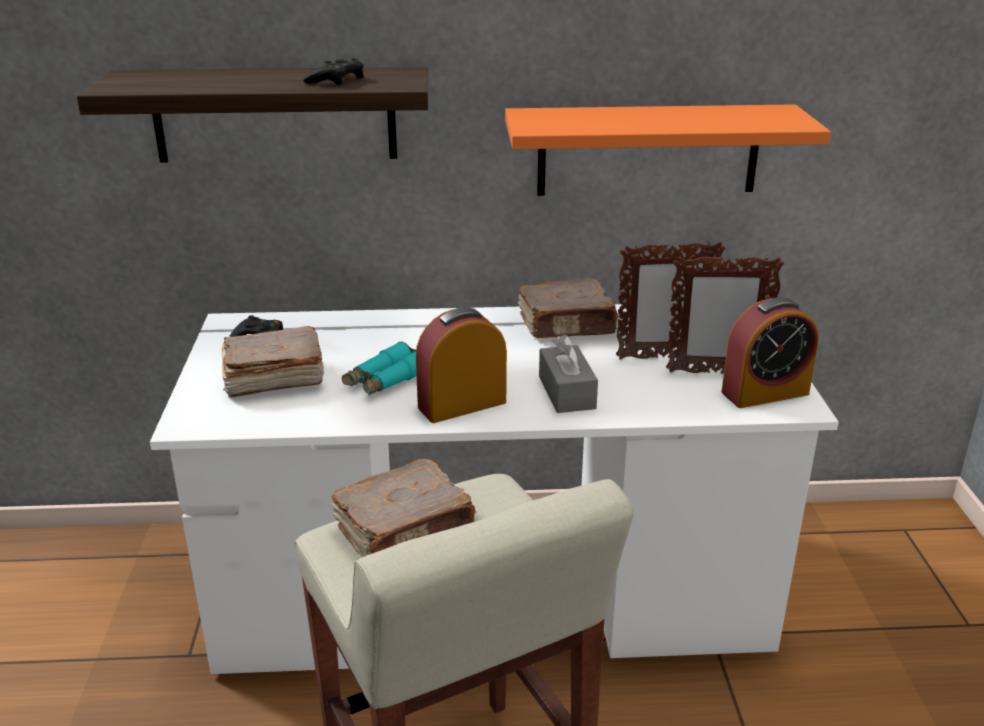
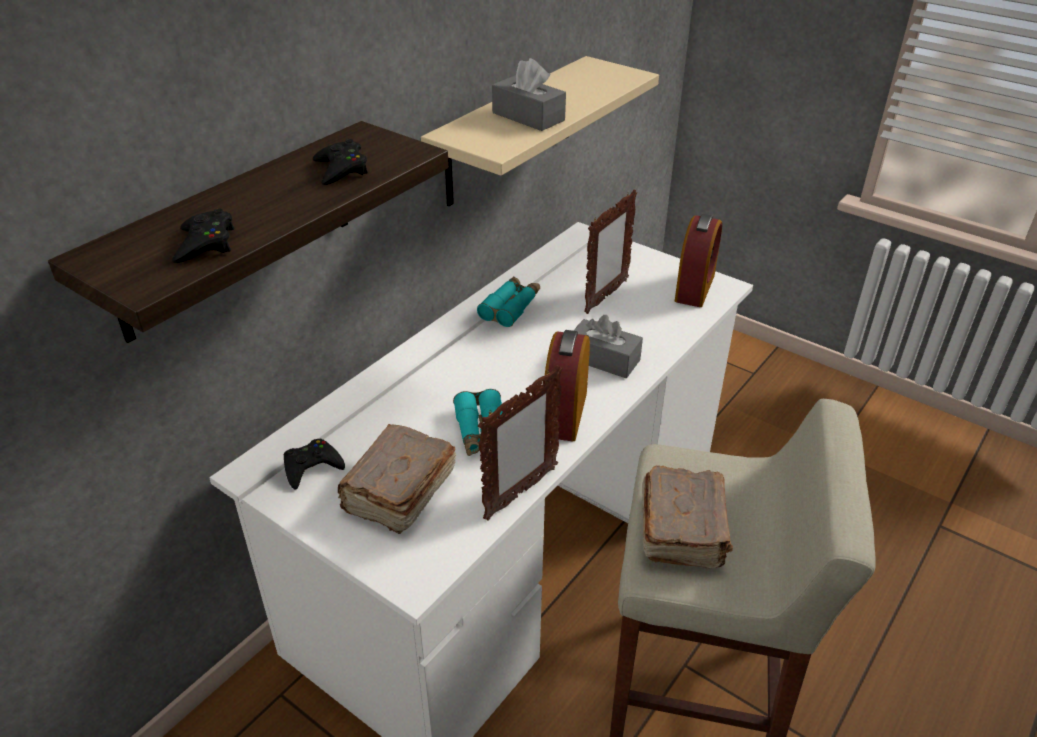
camera: 50 degrees left, 10 degrees up
orange shelf [505,104,831,196] -> beige shelf [421,56,659,206]
brown book [518,278,619,338] -> turquoise binoculars [477,277,540,327]
picture frame [666,255,784,374] -> picture frame moved to [478,365,563,521]
none -> black game controller [172,209,234,263]
none -> grey tissue box [492,58,566,131]

